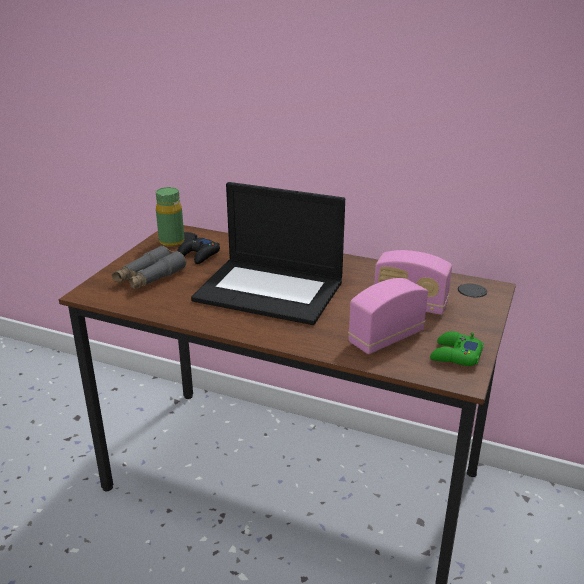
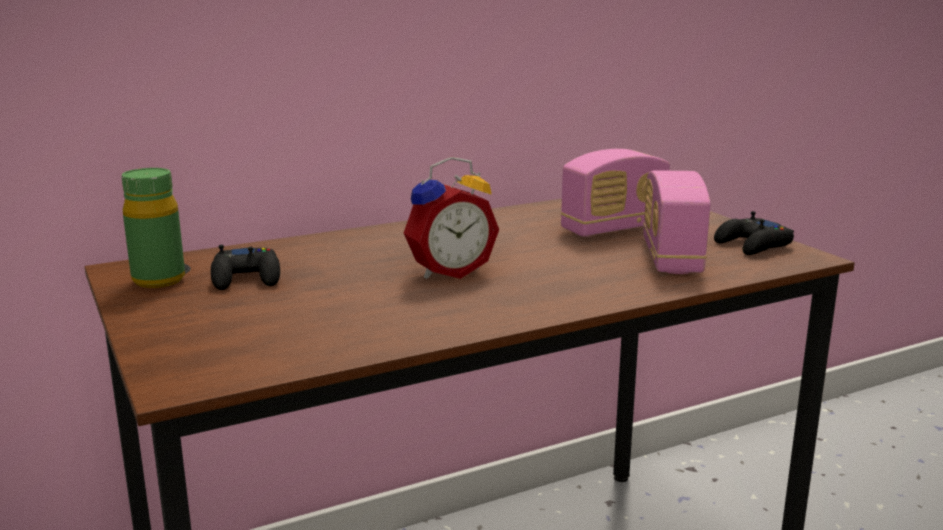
camera: 50 degrees left, 10 degrees down
grey binoculars [112,246,186,289] -> none
laptop [191,182,345,325] -> alarm clock [404,157,499,279]
green game controller [430,331,484,366] -> black game controller [714,211,794,255]

